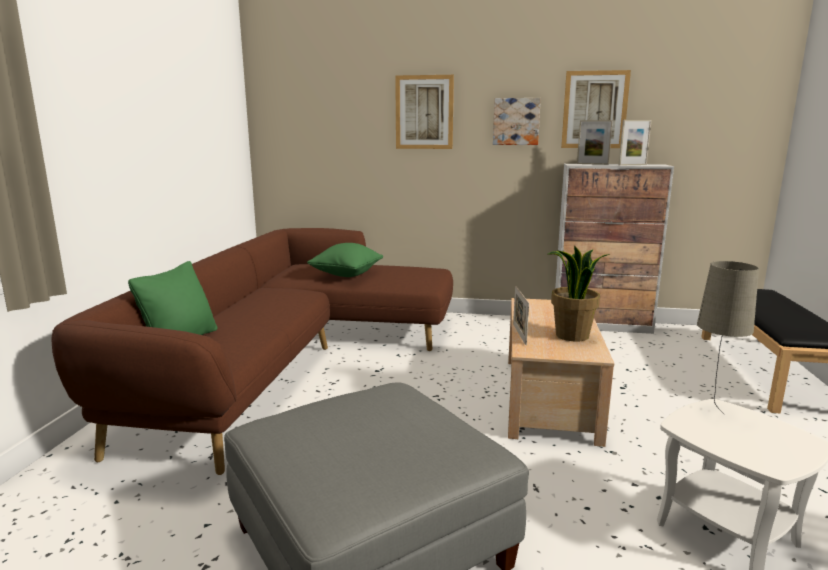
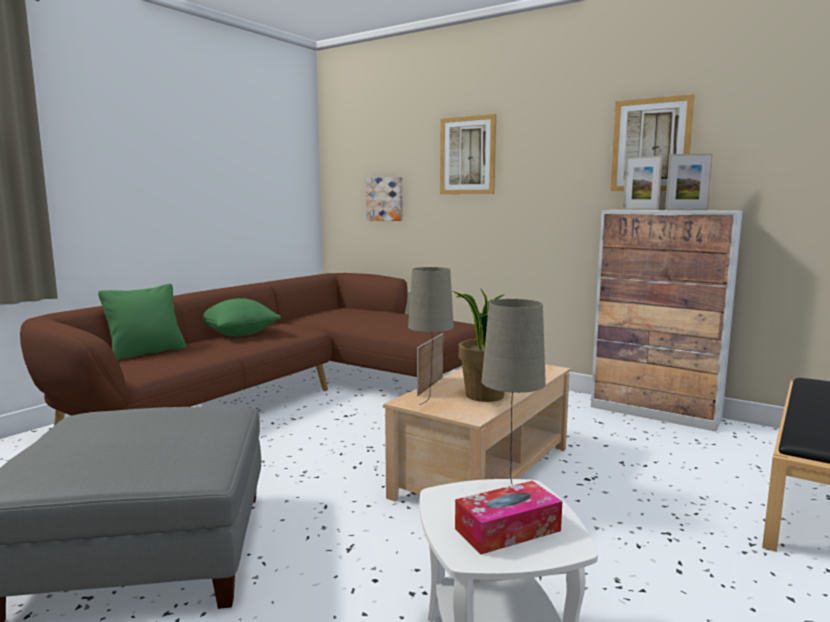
camera: 25 degrees right, 5 degrees down
green pillow [307,243,383,277] -> green pillow moved to [203,298,281,336]
picture [493,98,541,145] -> picture moved to [366,177,403,221]
none -> beige table lamp [408,267,454,405]
none -> tissue box [455,481,562,554]

